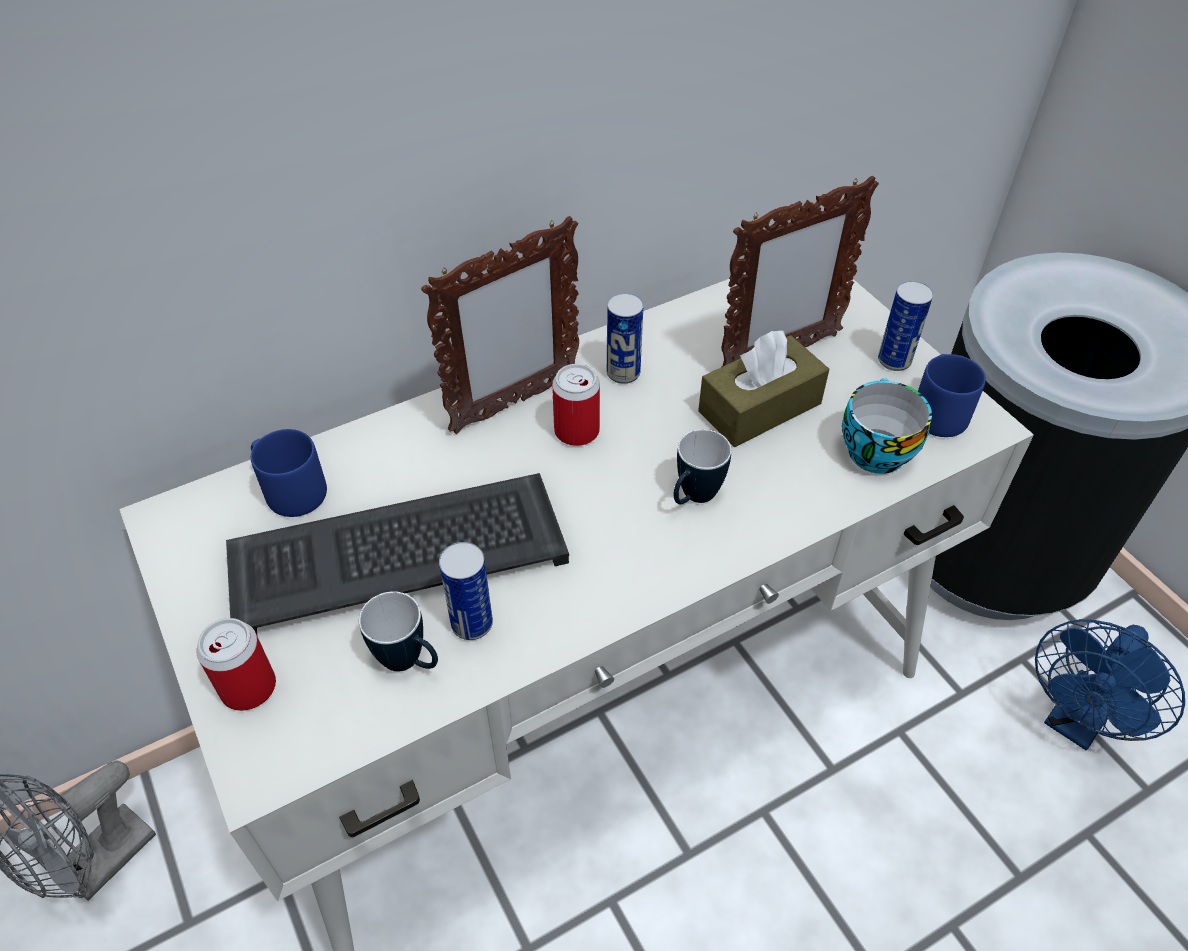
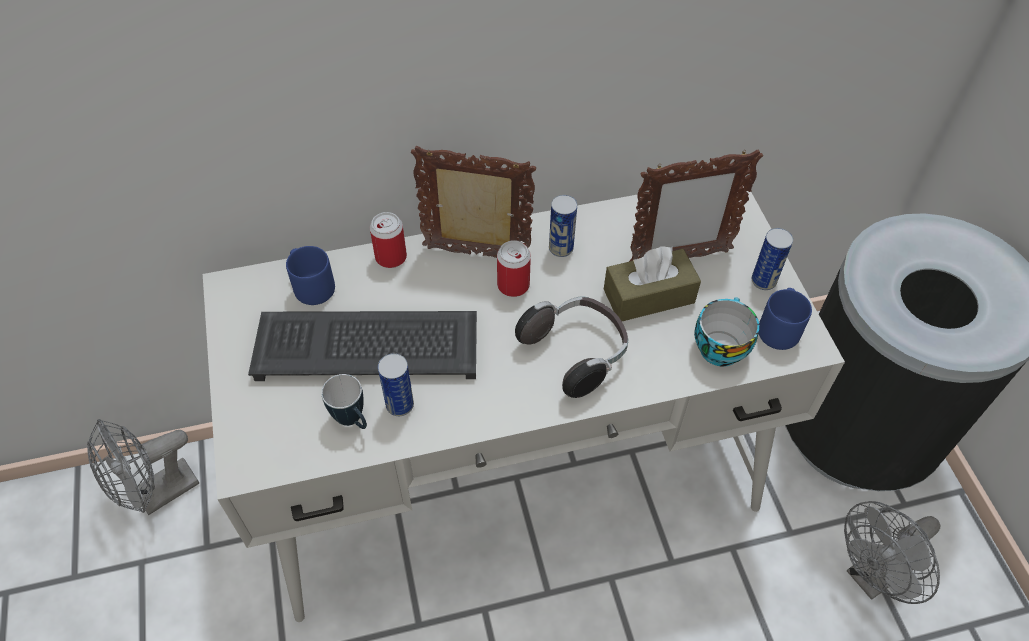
camera: 15 degrees right, 5 degrees up
can [196,618,276,711] -> can moved to [370,212,407,268]
picture frame [421,216,579,434] -> picture frame turned 150 degrees counterclockwise [411,146,536,258]
mug [674,429,732,504] -> headphones [515,297,629,398]
blue fan [1035,619,1185,750] -> grey fan [844,501,940,604]

